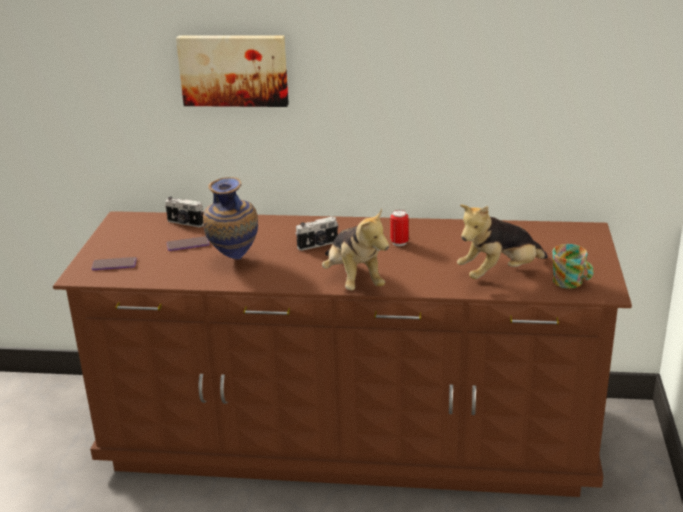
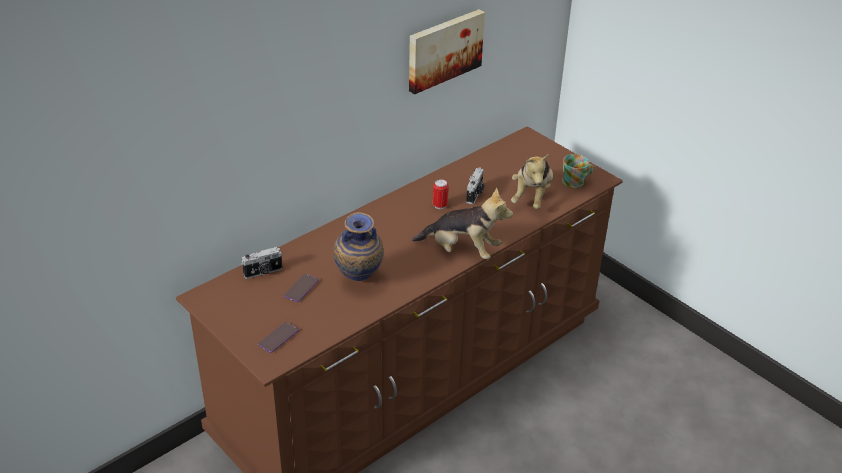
camera: 50 degrees left, 10 degrees up
picture [176,35,289,107] -> picture moved to [409,9,485,94]
camera [295,217,338,251] -> camera moved to [466,167,484,204]

